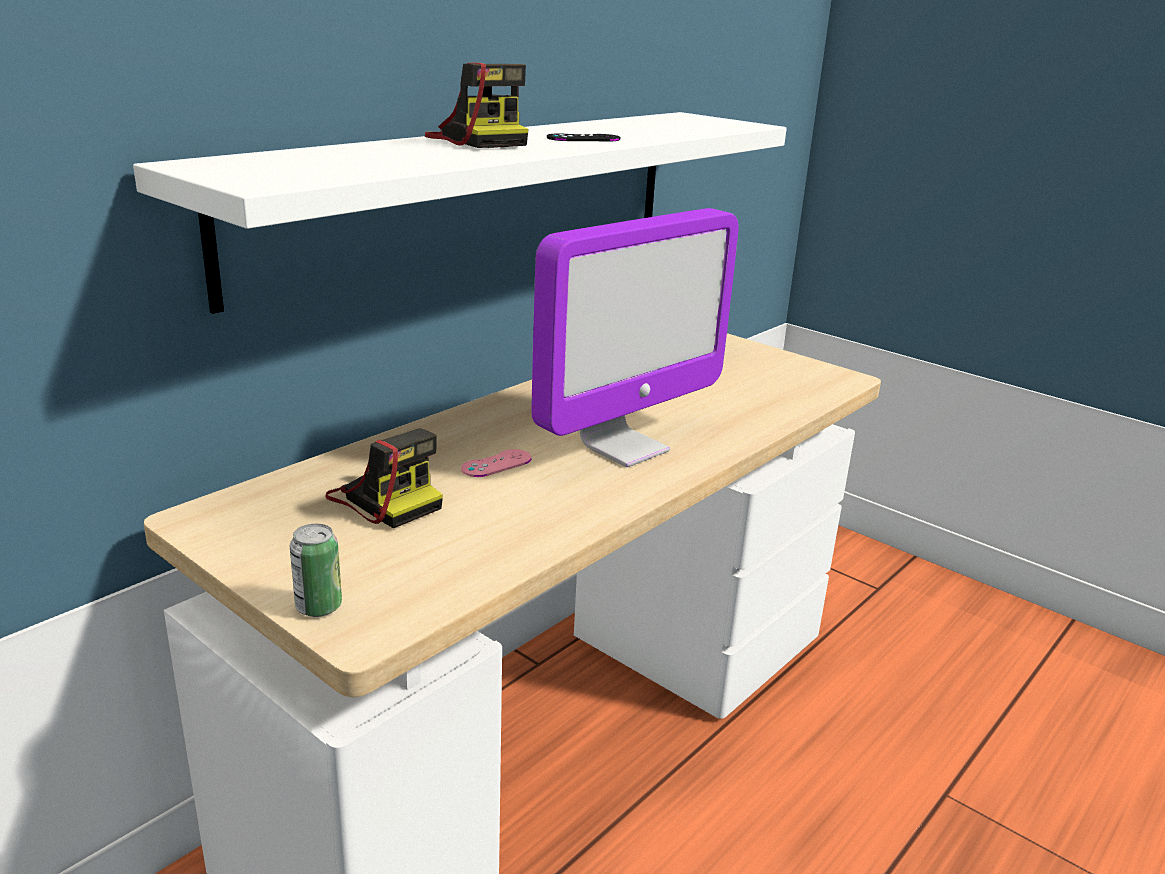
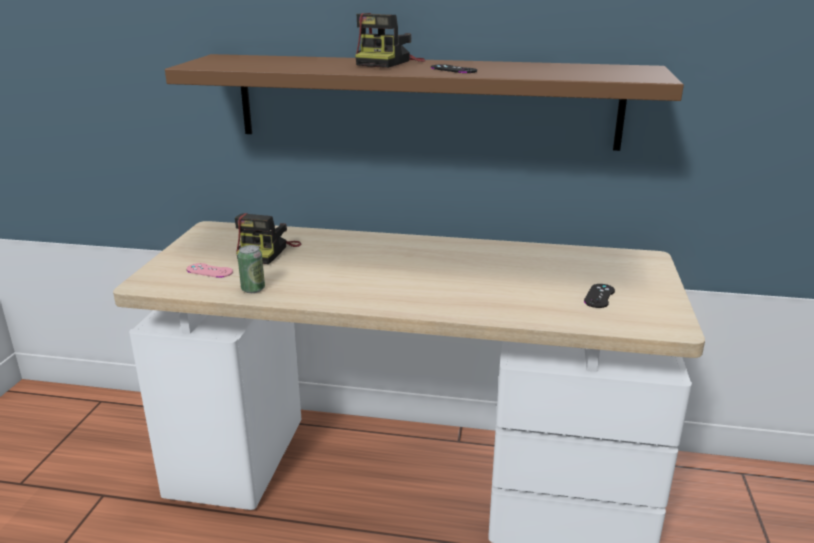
camera: 60 degrees right, 0 degrees up
white shelf [133,112,787,314] -> brown shelf [165,54,684,151]
can [290,524,342,617] -> can moved to [238,245,265,293]
pink game controller [461,449,531,477] -> pink game controller moved to [187,263,233,278]
monitor [532,208,739,467] -> none
none -> black game controller [584,284,615,308]

